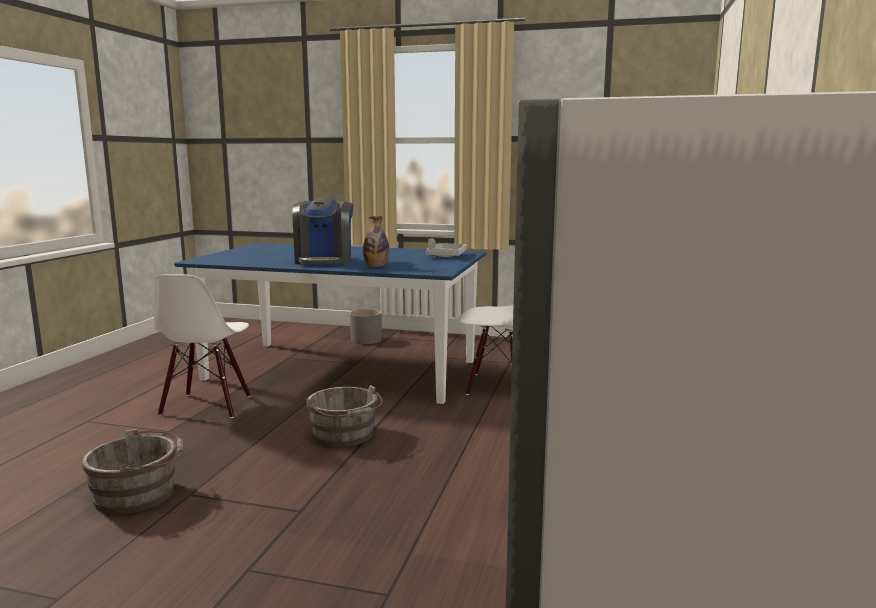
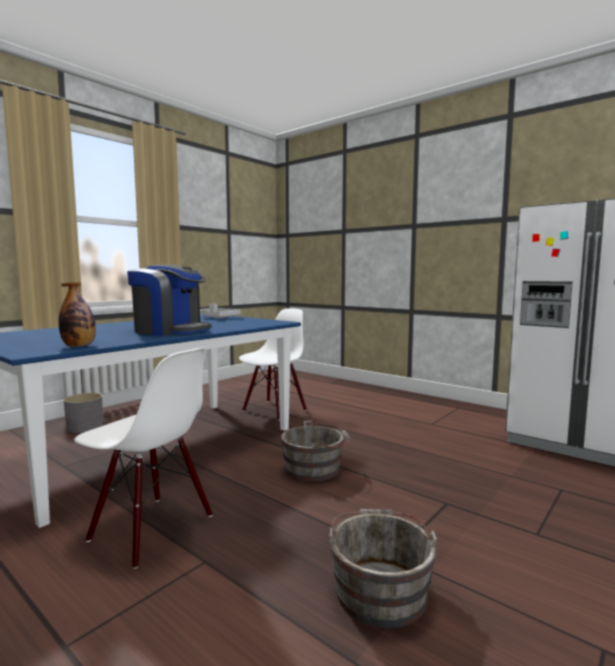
camera: 65 degrees left, 5 degrees down
bottle [363,216,389,267] -> bottle moved to [59,282,96,347]

